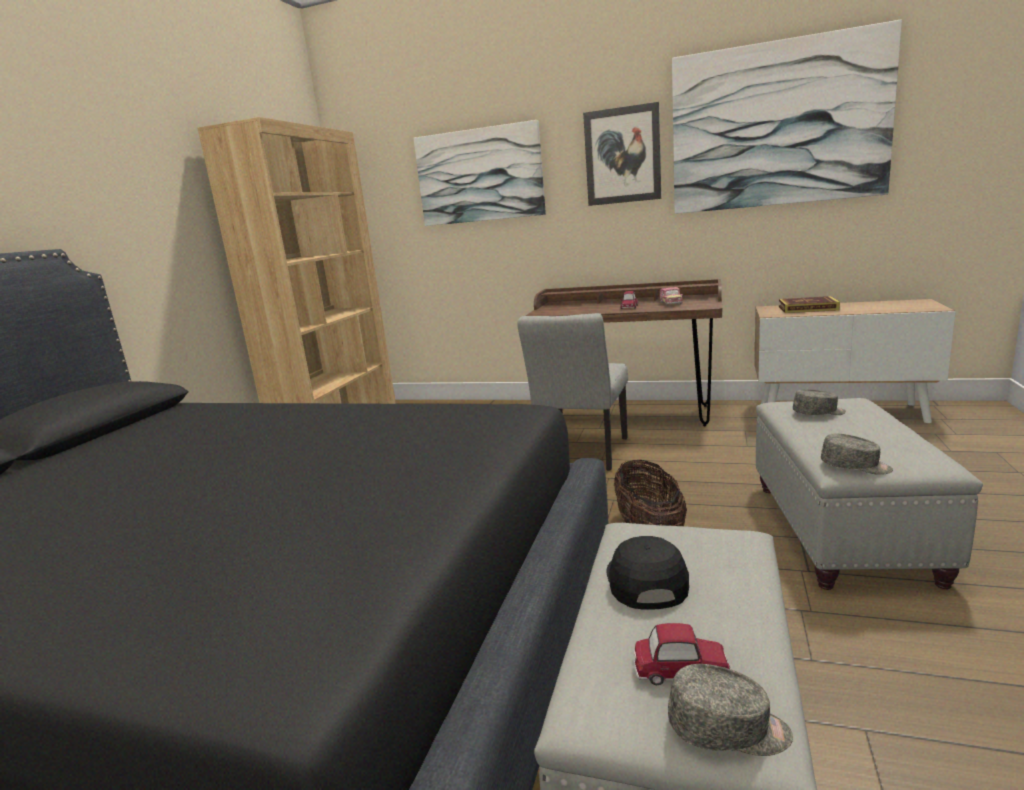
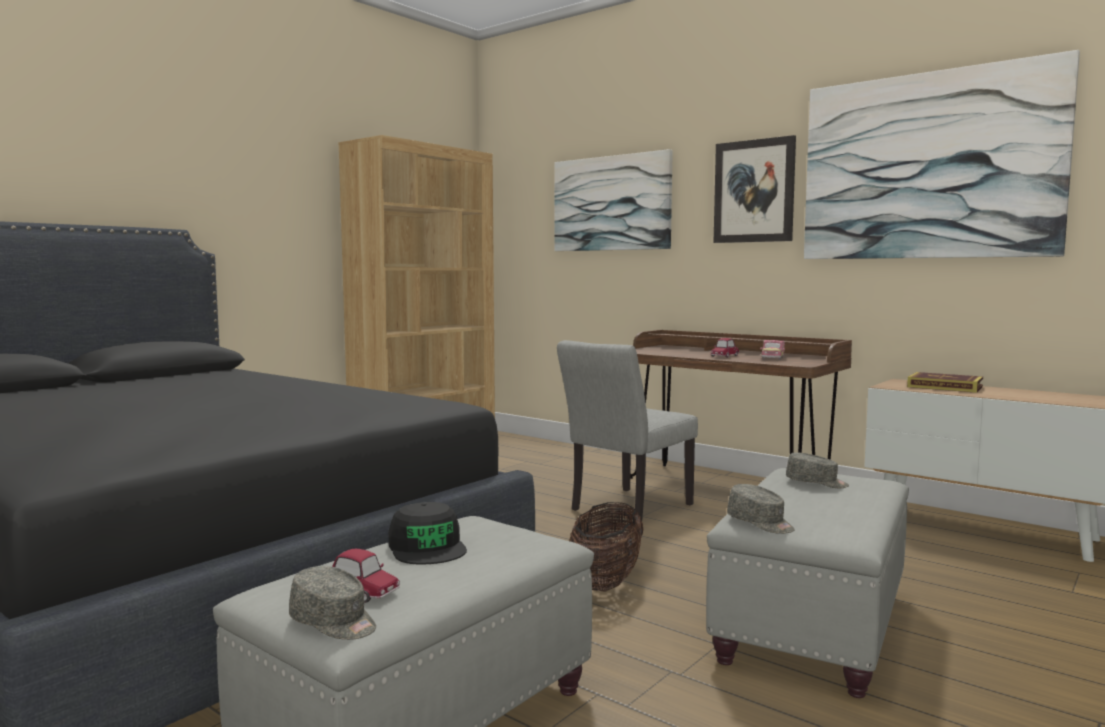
camera: 20 degrees right, 10 degrees down
black cap [606,536,689,610] -> black cap turned 135 degrees clockwise [388,502,467,564]

